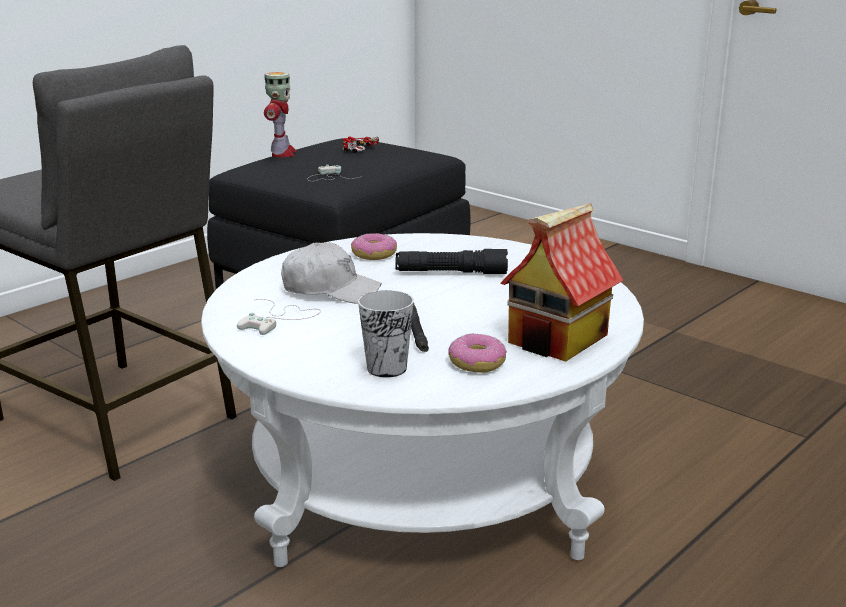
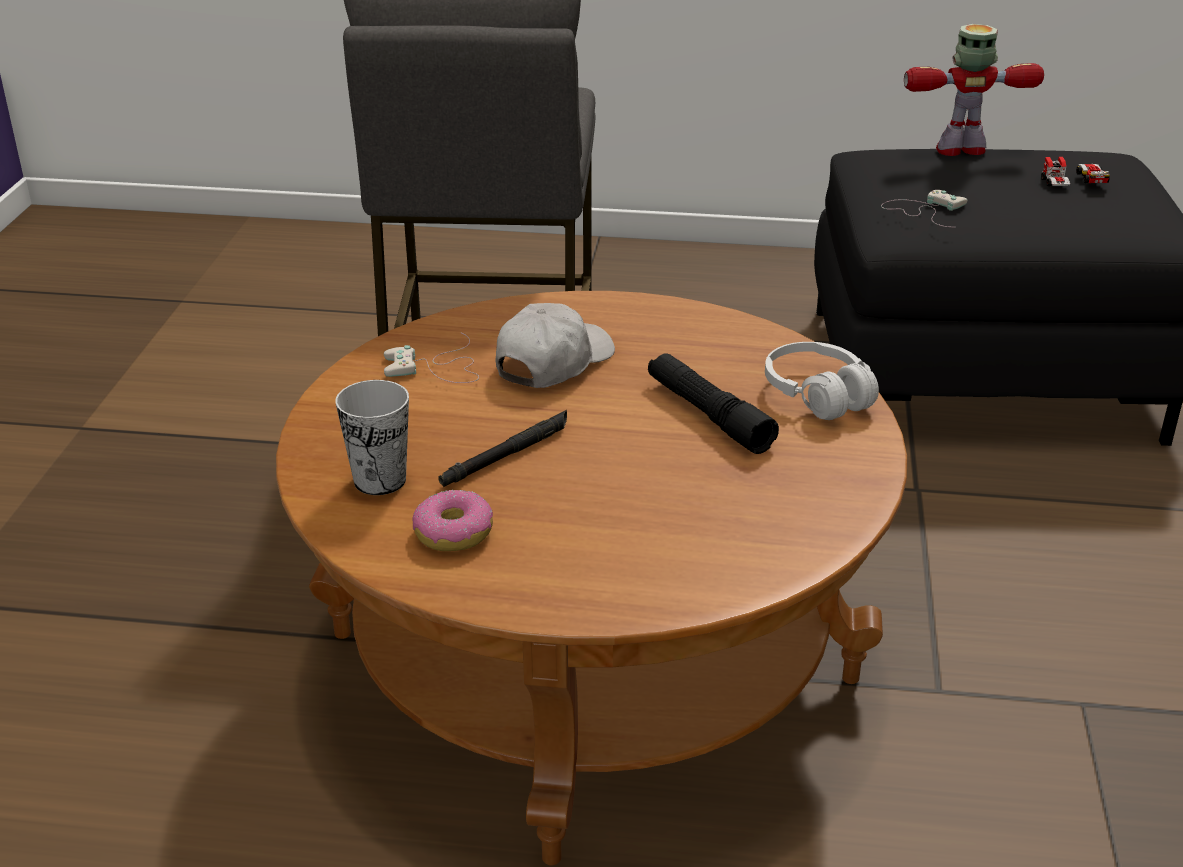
camera: 55 degrees right, 10 degrees up
white coffee table [201,233,644,567] -> brown coffee table [276,291,907,865]
toy robot [264,72,297,157] -> toy robot turned 150 degrees counterclockwise [904,24,1044,156]
white cap [281,242,382,304] -> white cap turned 120 degrees counterclockwise [496,303,615,388]
donut [351,233,397,260] -> none
toy house [500,203,624,362] -> none
none -> white headphones [765,342,879,420]

